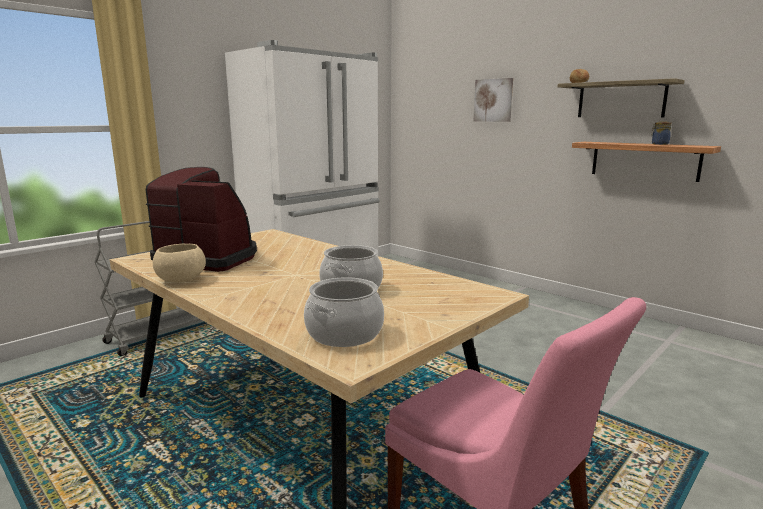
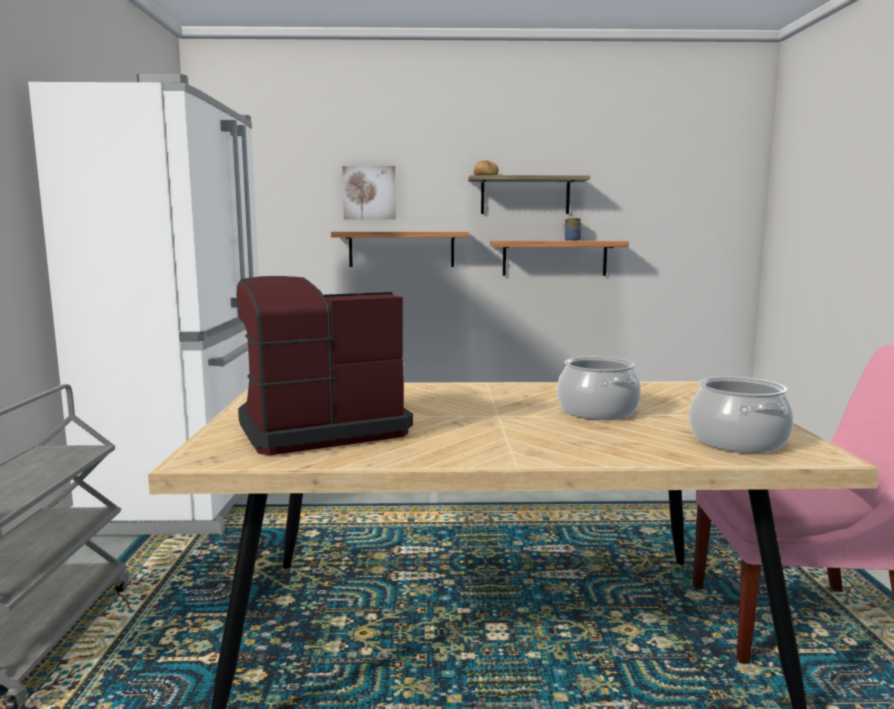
camera: 45 degrees left, 5 degrees down
beige bowl [153,244,206,283] -> none
none -> shelf [331,232,469,267]

